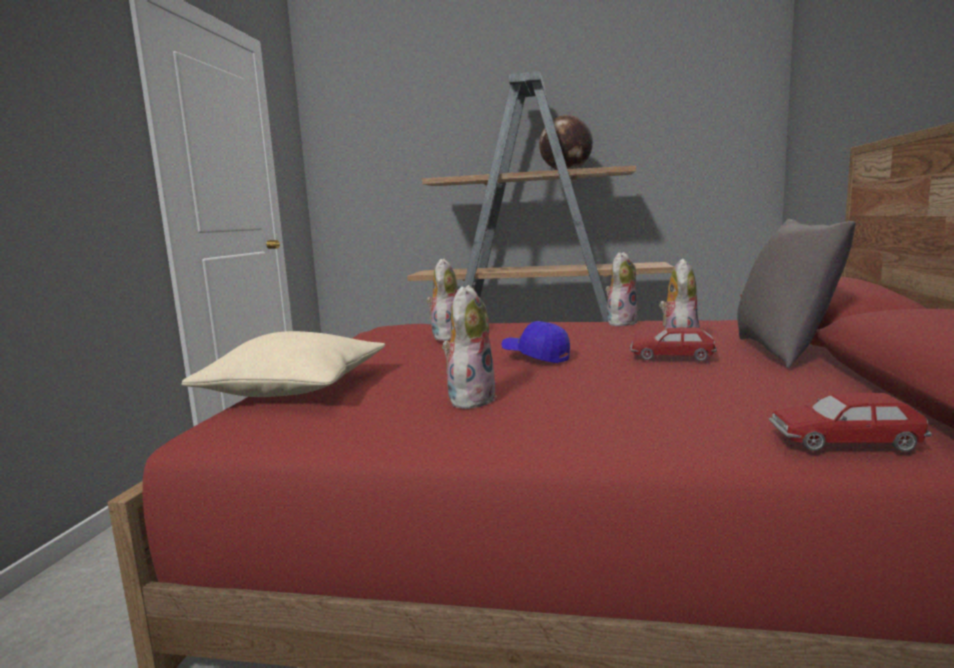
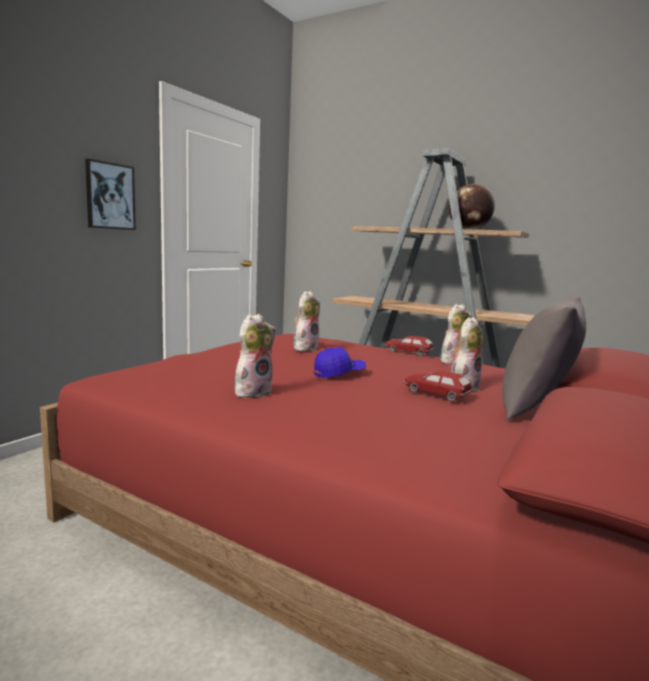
camera: 20 degrees right, 0 degrees up
beige pillow [181,331,385,397] -> none
blue cap [502,321,570,363] -> blue cap turned 90 degrees clockwise [314,347,366,378]
toy car [769,393,932,452] -> toy car moved to [384,336,434,356]
none -> picture [85,159,136,230]

